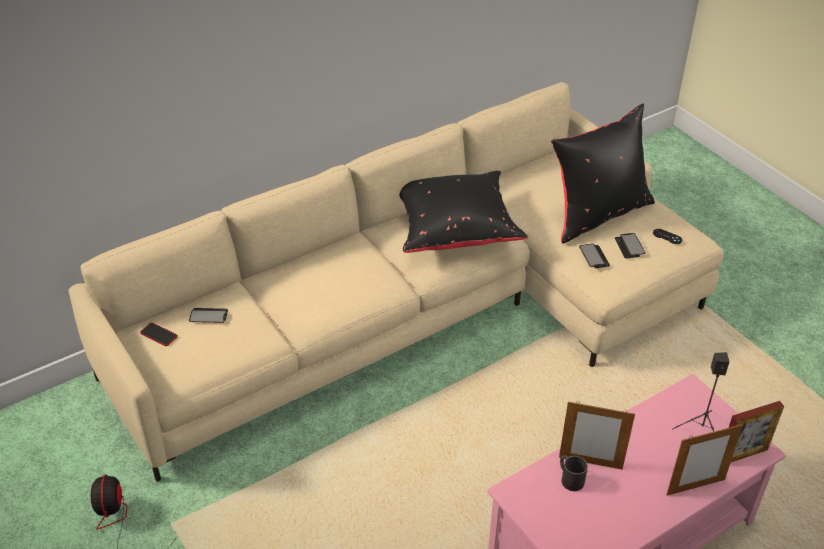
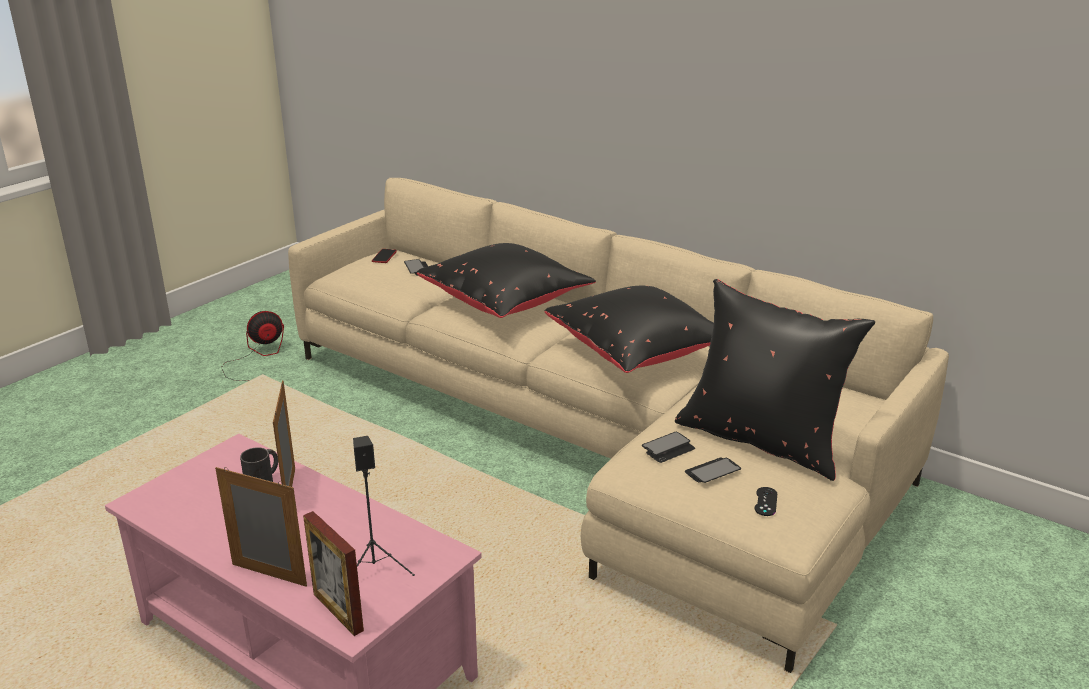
camera: 70 degrees right, 15 degrees down
picture frame [667,424,743,496] -> picture frame turned 150 degrees clockwise [215,467,307,587]
none -> black pillow [417,243,596,318]

